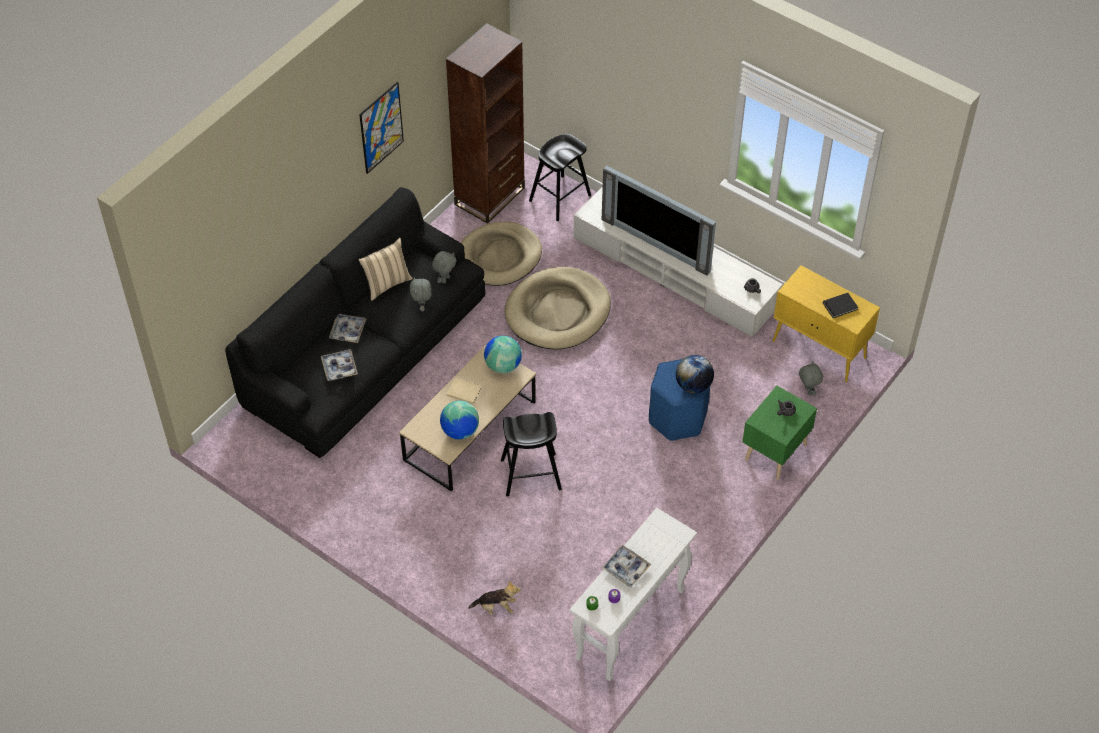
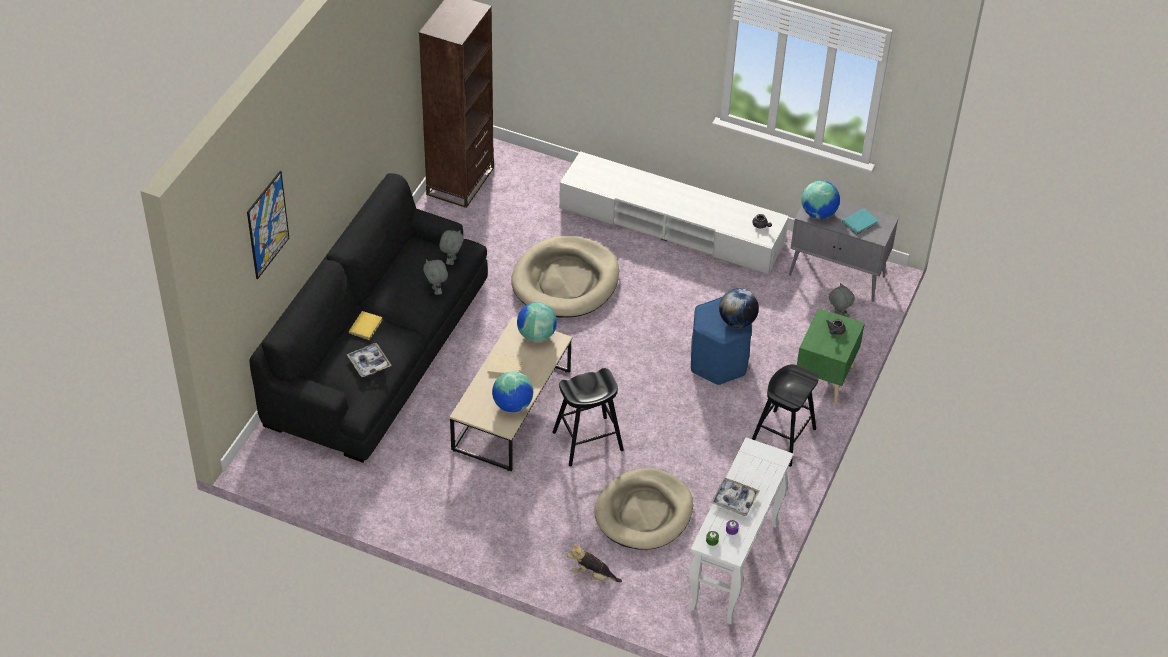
camera: 15 degrees left, 5 degrees down
tray [329,314,367,343] -> yellow book [349,311,382,340]
picture [359,82,404,174] -> picture moved to [247,171,289,279]
beige pillow [359,238,413,301] -> none
beige dog bed [461,222,542,286] -> beige dog bed moved to [594,468,693,550]
plush toy [468,581,521,615] -> plush toy turned 150 degrees counterclockwise [567,543,622,582]
black stool [529,134,591,221] -> black stool moved to [752,364,819,467]
television [602,166,716,276] -> none
yellow cabinet [773,265,880,382] -> grey cabinet [789,200,898,302]
black book [823,293,858,318] -> turquoise book [842,209,878,235]
none -> globe [802,181,840,219]

